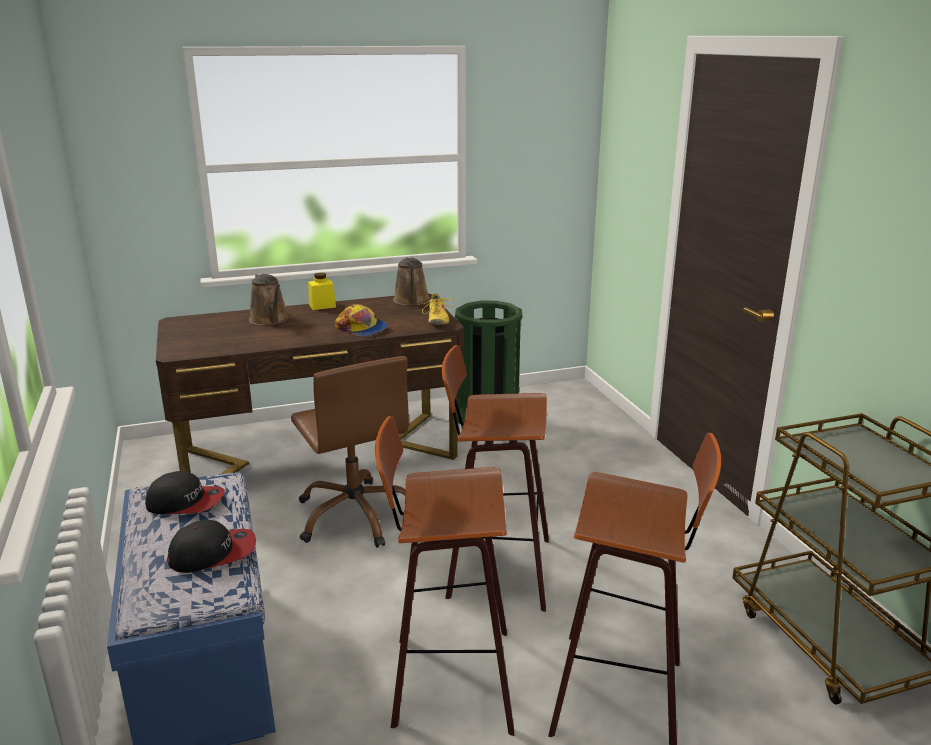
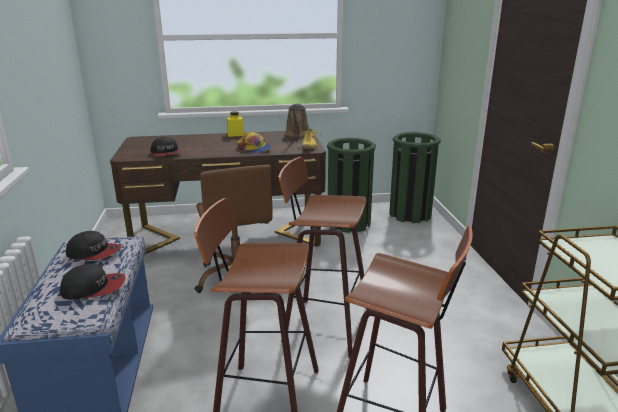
camera: 10 degrees right, 0 degrees up
brown watering can [249,273,289,325] -> none
none -> cap [151,137,180,156]
none -> green trash can [389,132,441,223]

